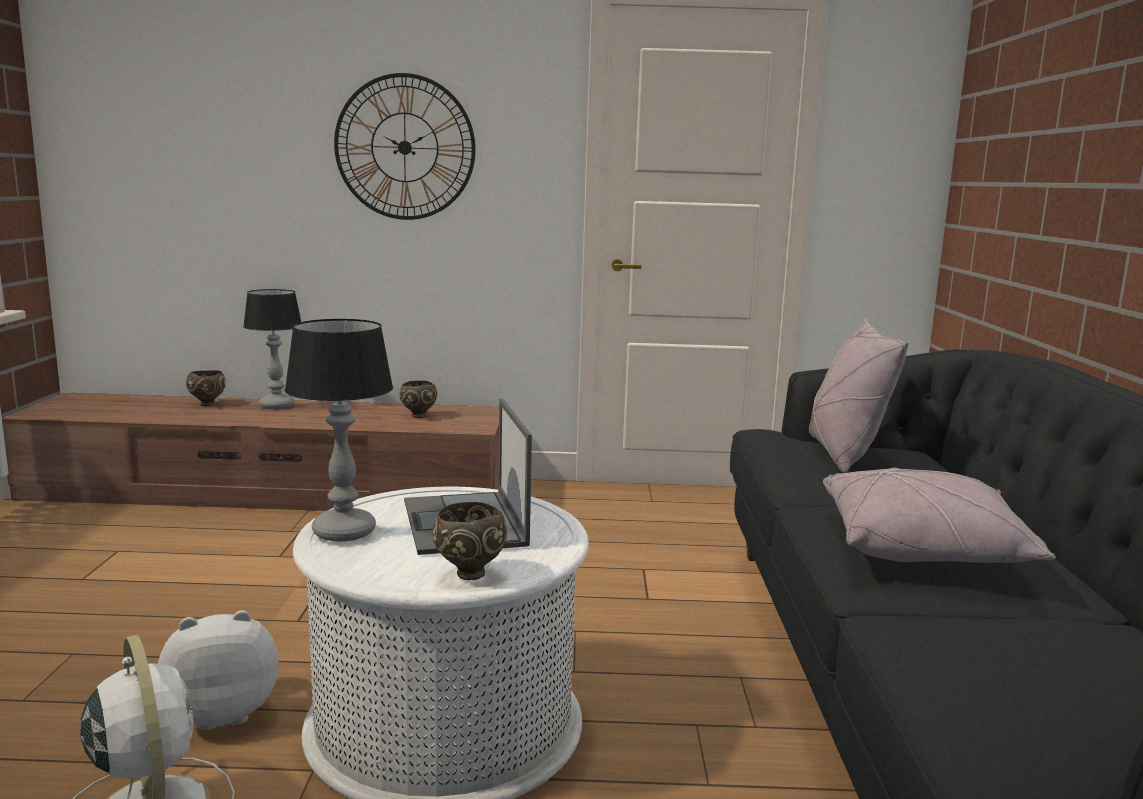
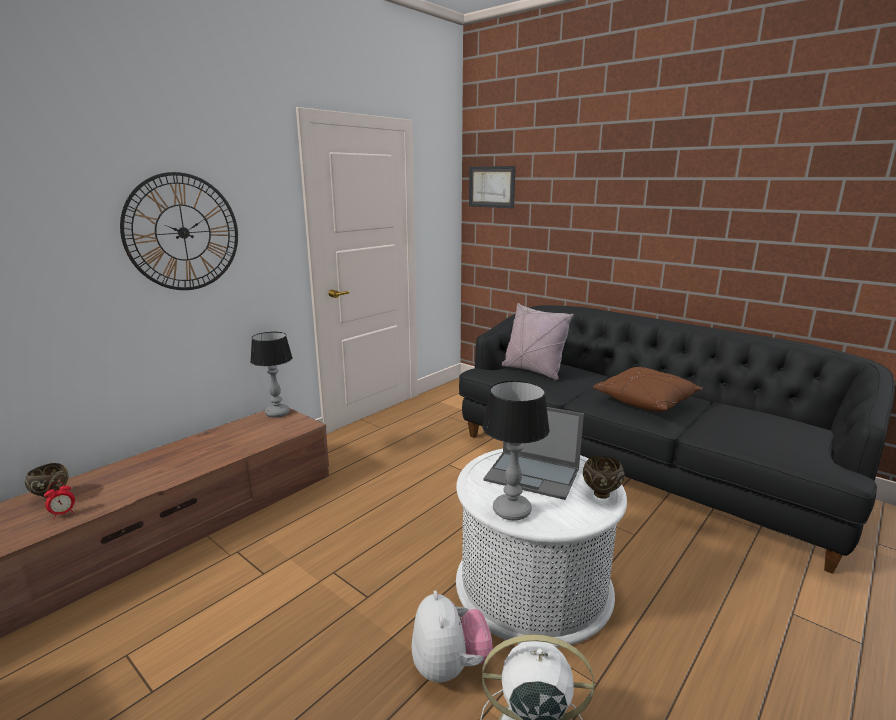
camera: 50 degrees left, 5 degrees up
plush toy [158,610,279,730] -> plush toy turned 150 degrees clockwise [412,591,493,683]
table lamp [243,289,301,409] -> table lamp moved to [250,332,293,418]
brown bowl [399,381,437,418] -> none
purple pillow [823,468,1056,563] -> brown pillow [593,367,703,412]
none -> alarm clock [44,482,75,520]
none -> picture [469,166,516,208]

